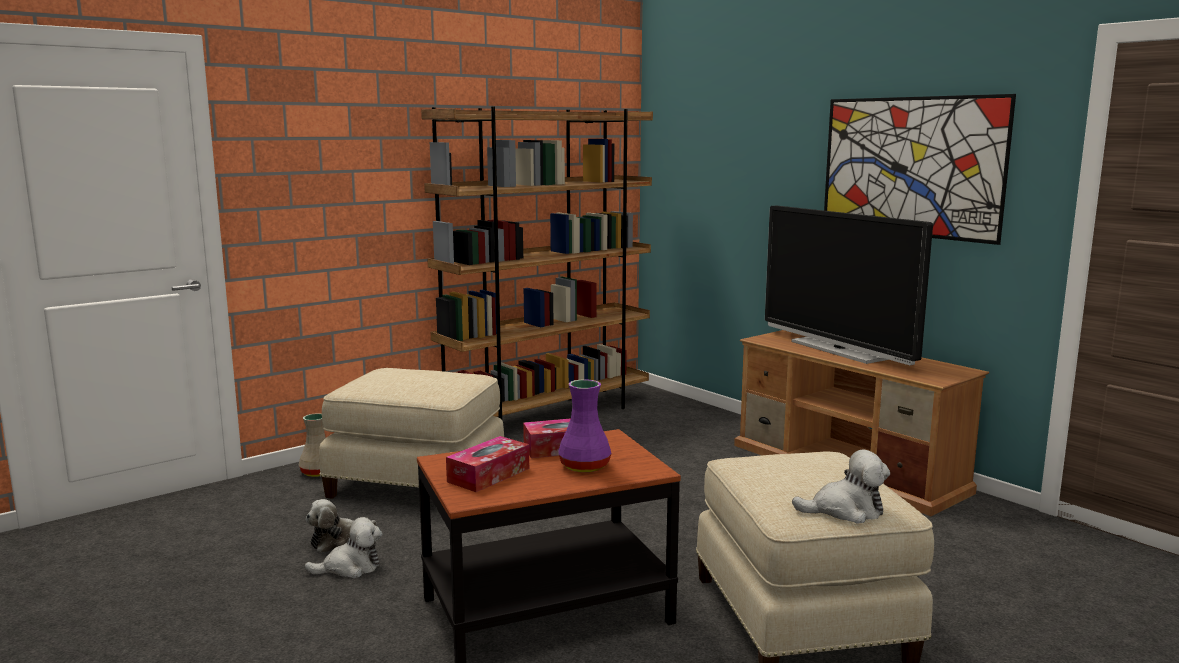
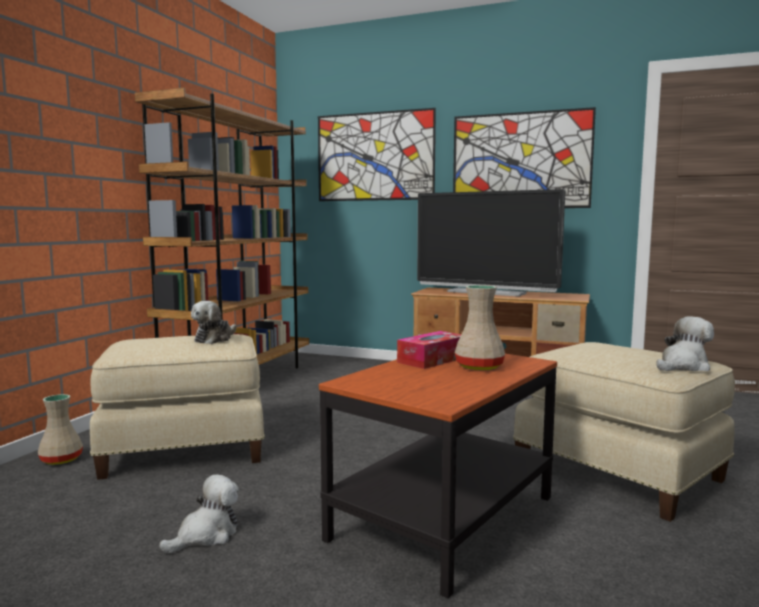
camera: 30 degrees left, 5 degrees down
plush toy [306,499,377,553] -> plush toy moved to [191,300,237,344]
tissue box [446,436,529,492] -> none
purple vase [558,379,611,472] -> beige vase [455,285,505,370]
none -> picture [318,108,436,201]

